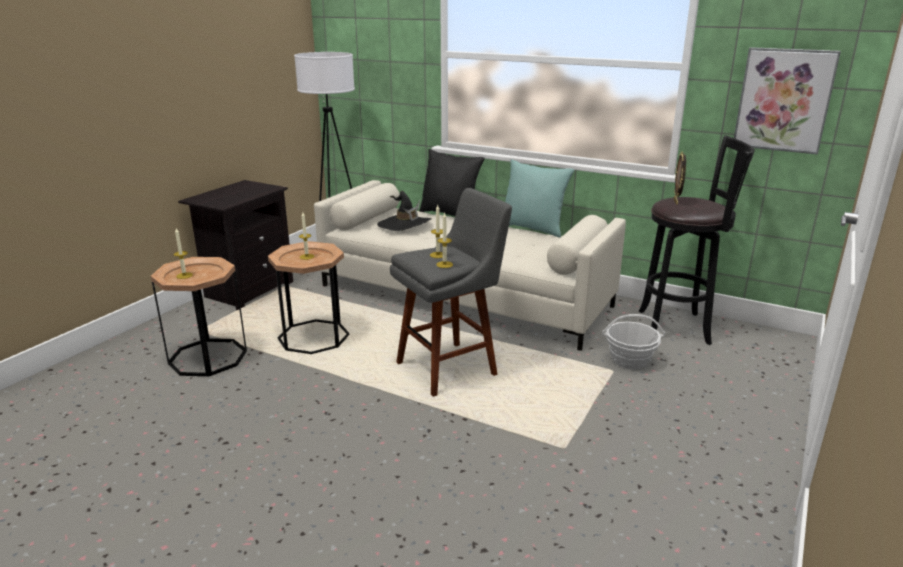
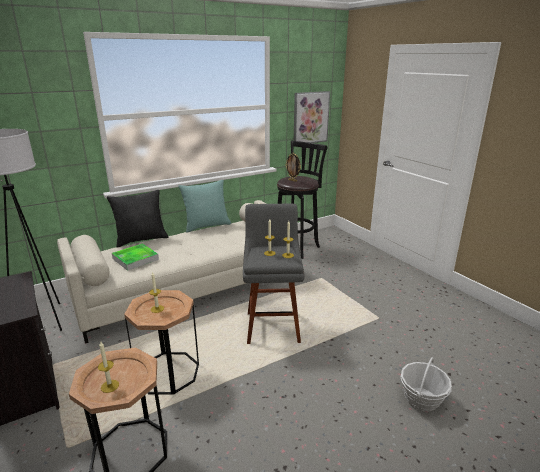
camera: 60 degrees left, 0 degrees up
black hat [377,191,431,231] -> tray [112,244,159,271]
basket [602,314,665,369] -> basket moved to [401,357,452,412]

